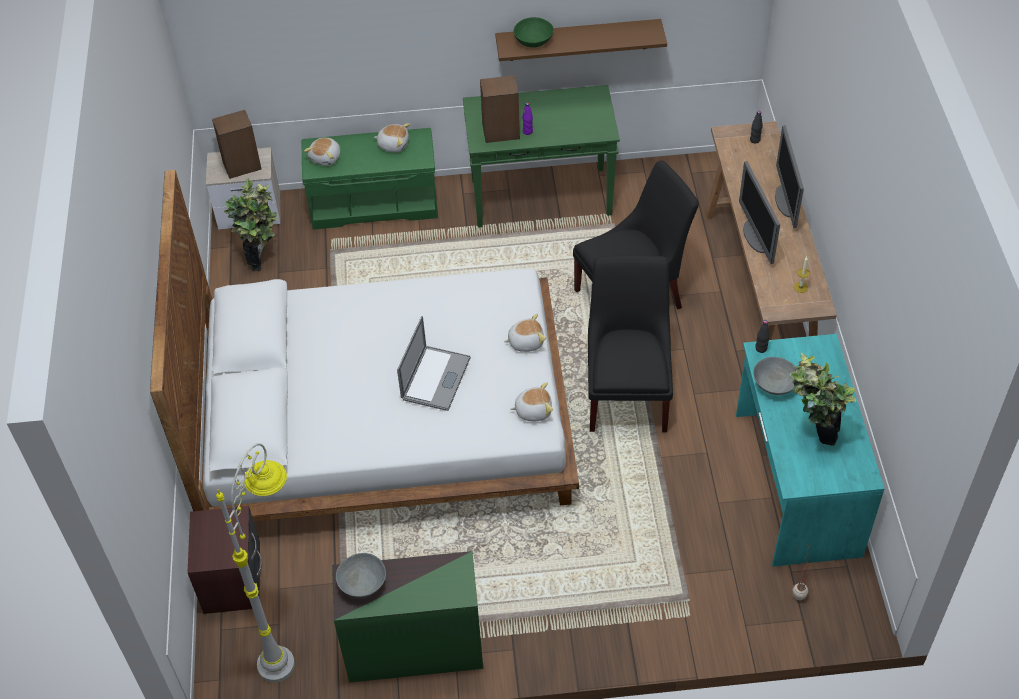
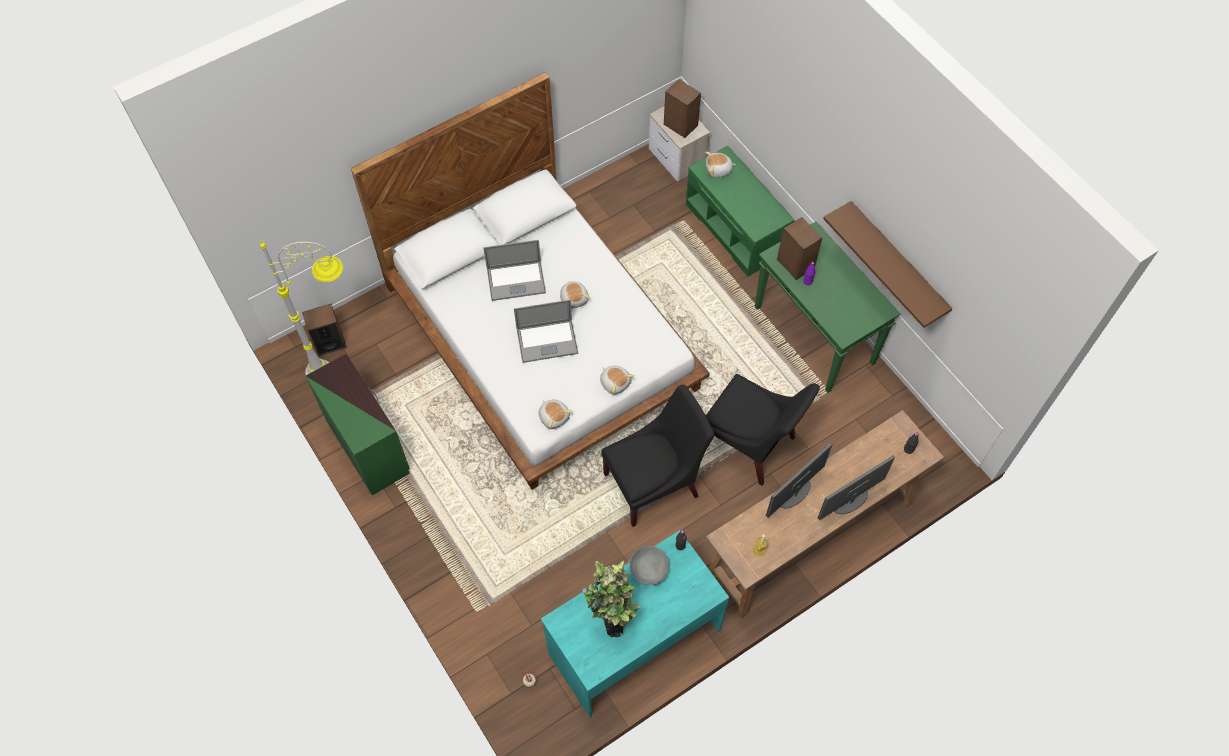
camera: 60 degrees right, 10 degrees up
brown nightstand [187,506,262,614] -> none
potted plant [224,178,277,272] -> none
grey bowl [336,553,386,598] -> none
plush toy [374,123,410,153] -> plush toy moved to [560,281,590,308]
green bowl [513,17,554,48] -> none
none -> speaker [302,304,347,356]
none -> laptop [483,240,546,301]

